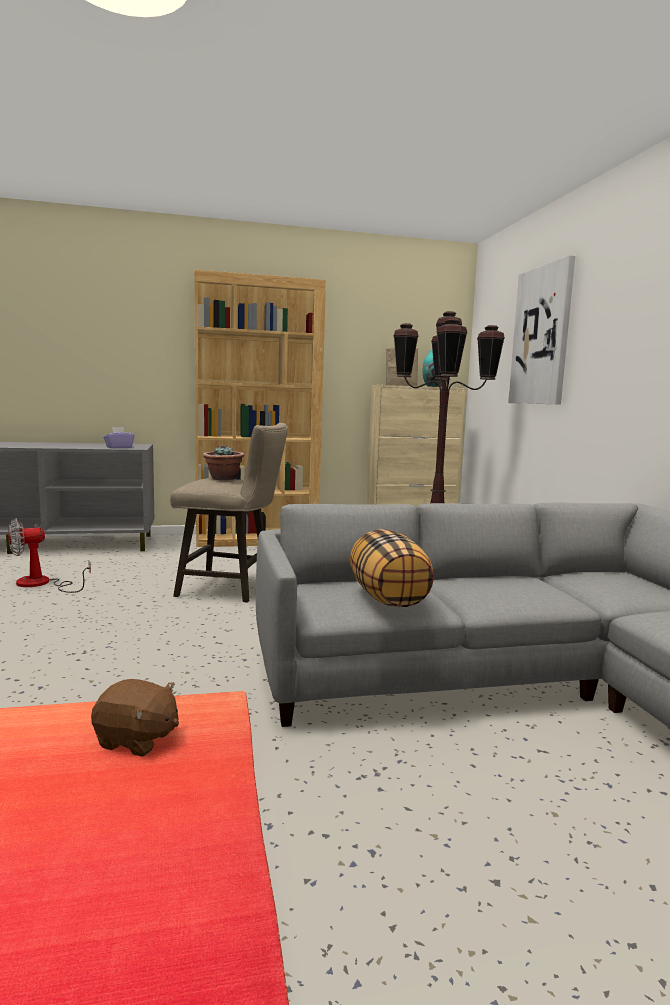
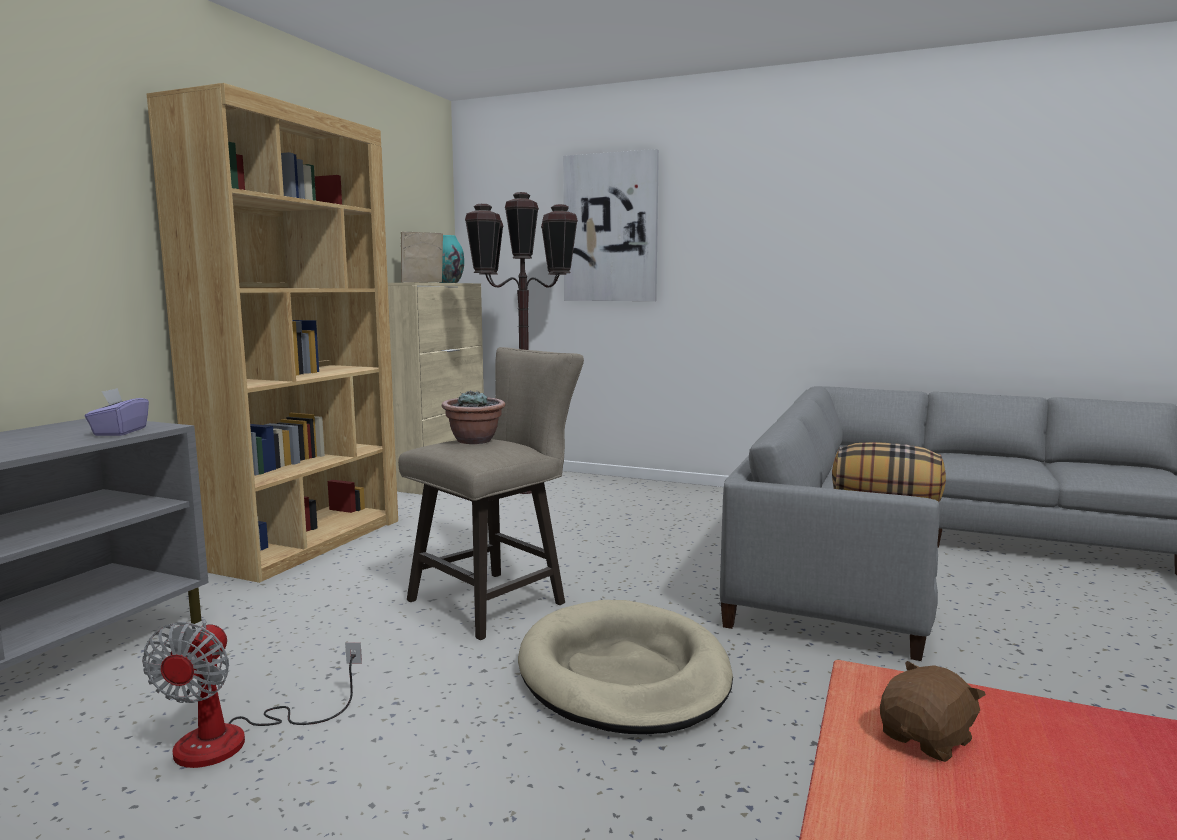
camera: 55 degrees left, 0 degrees up
none -> beige dog bed [518,600,733,734]

